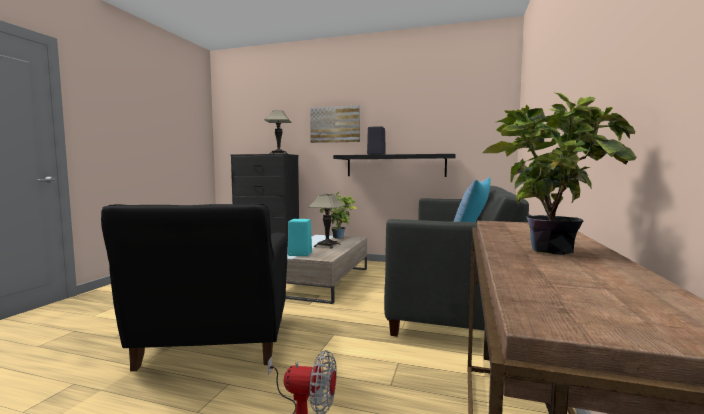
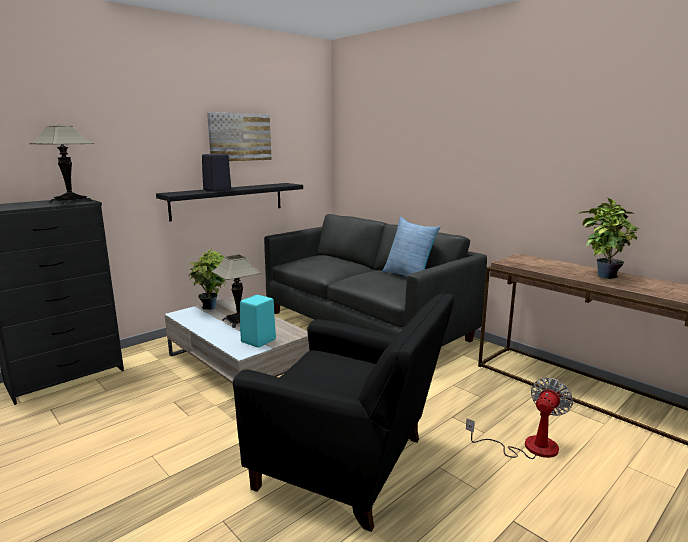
camera: 60 degrees left, 10 degrees up
picture [310,105,360,143] -> picture moved to [207,112,272,162]

